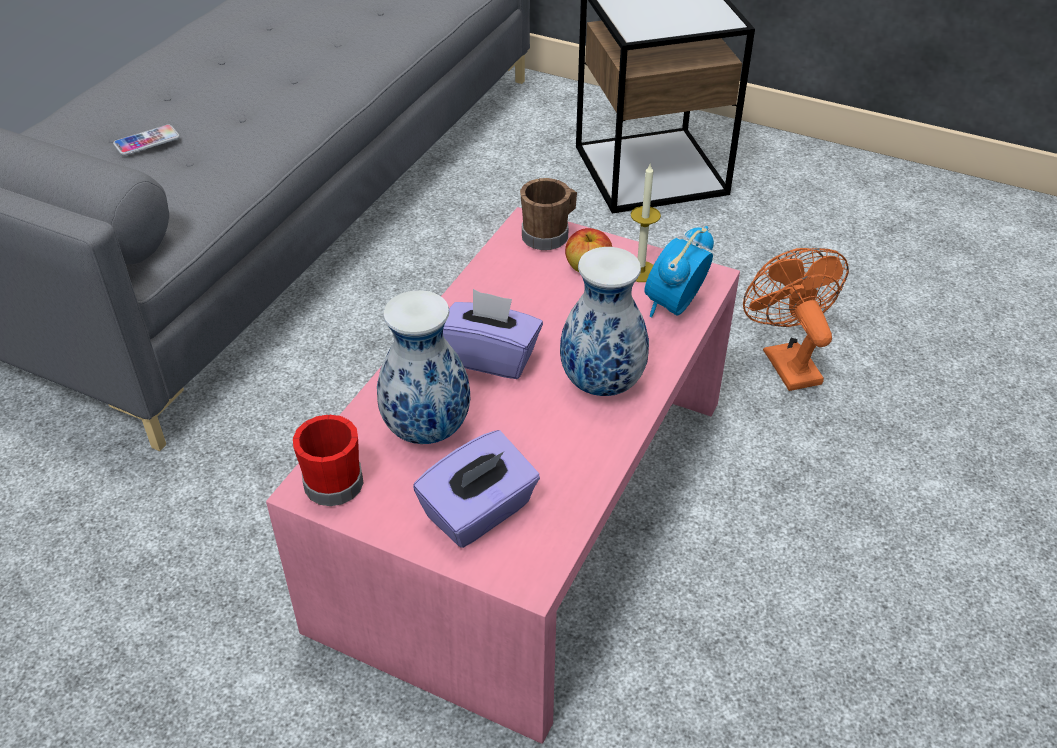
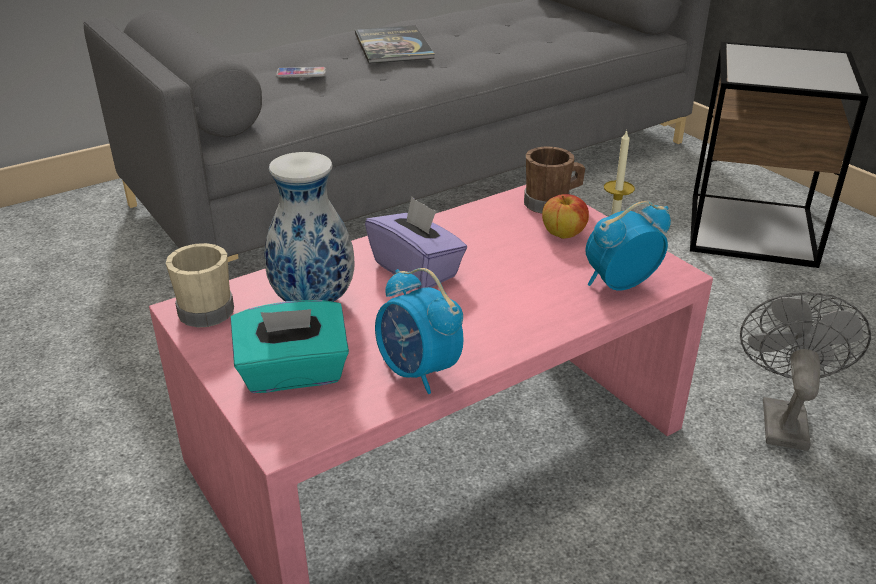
camera: 30 degrees right, 10 degrees down
red mug [293,415,364,506] -> beige mug [166,243,234,327]
purple tissue box [413,430,540,548] -> turquoise tissue box [231,300,349,393]
vase [560,247,649,396] -> none
orange fan [743,248,849,391] -> grey fan [740,292,871,451]
none -> book [355,25,435,64]
none -> alarm clock [375,268,464,394]

